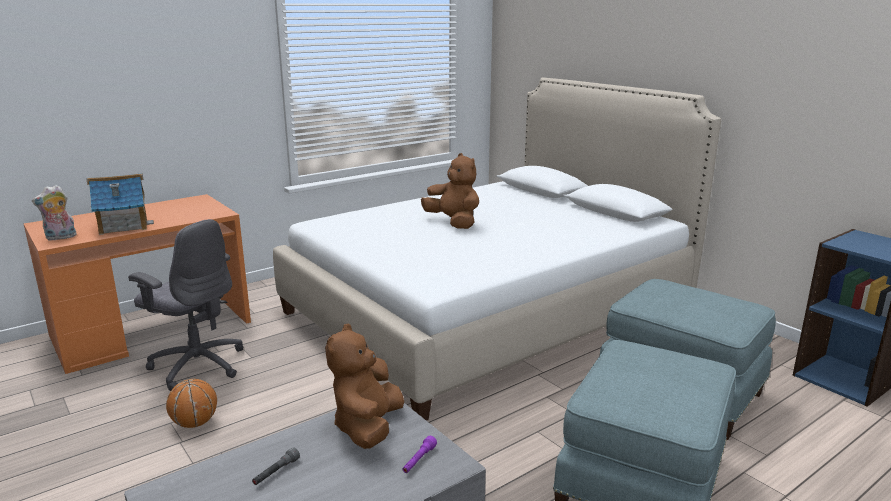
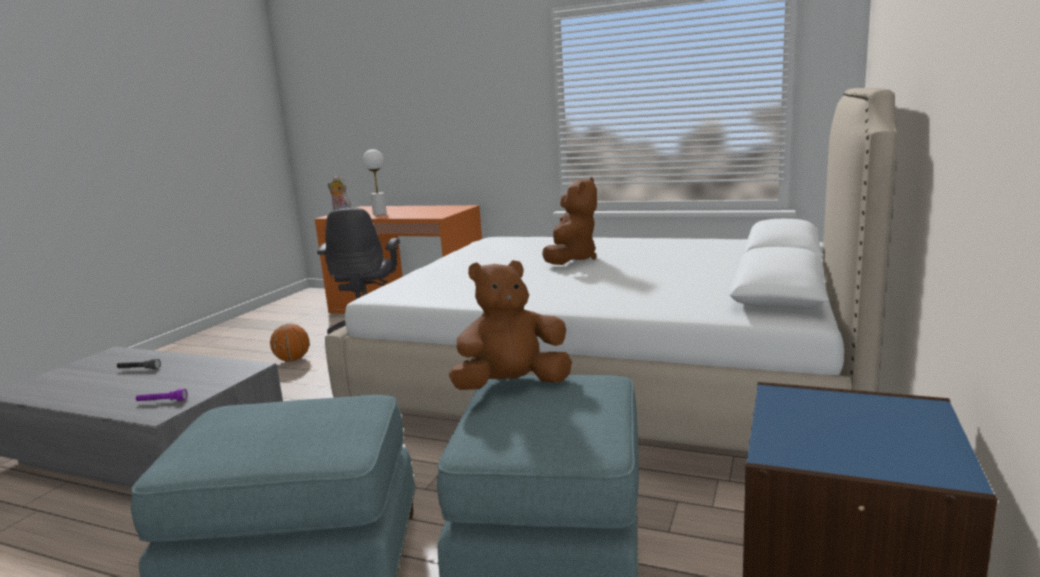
camera: 60 degrees right, 5 degrees down
toy house [86,173,154,235] -> white table lamp [363,149,387,215]
brown plush toy [325,323,404,449] -> brown plush toy moved to [449,260,572,390]

